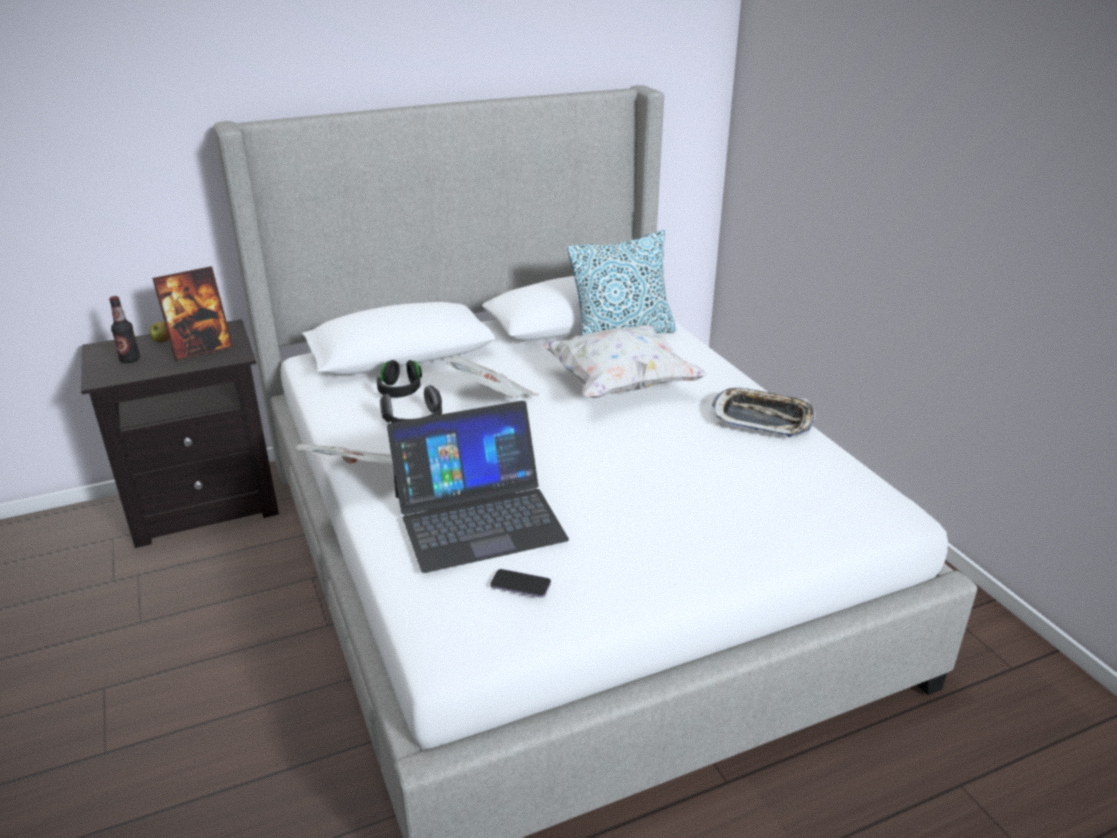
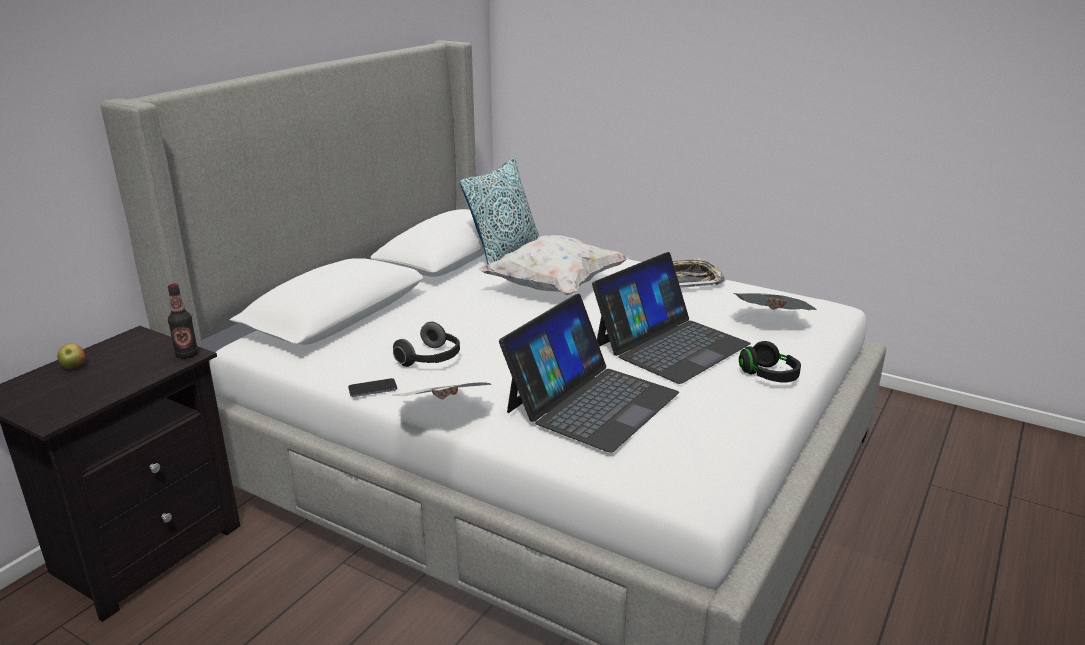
camera: 35 degrees left, 5 degrees down
bottle [109,296,140,363] -> bottle moved to [168,283,198,359]
picture frame [152,266,233,361] -> none
black headphones [377,360,422,398] -> black headphones moved to [739,341,801,383]
newspaper [446,357,539,398] -> newspaper moved to [734,293,817,310]
phone [490,569,551,598] -> phone moved to [348,378,397,397]
none -> laptop [592,252,751,384]

